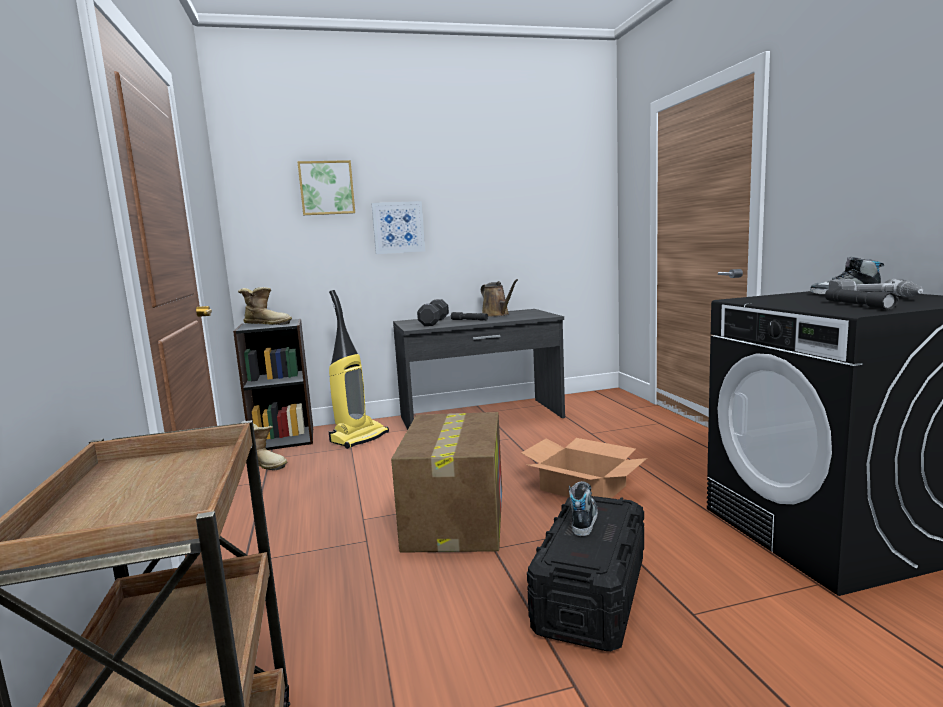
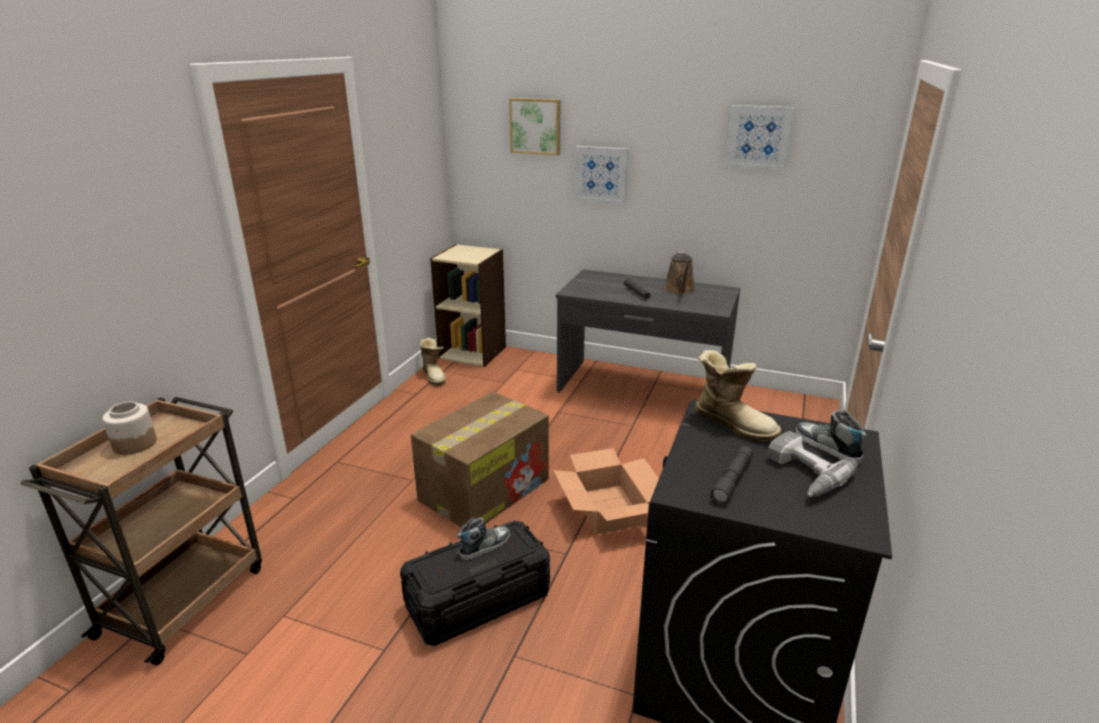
camera: 35 degrees right, 15 degrees up
black bookcase [233,319,313,450] -> beige bookcase [430,244,506,367]
boot [238,287,292,325] -> boot moved to [695,350,781,443]
vacuum cleaner [329,290,389,449] -> none
black dumbbell [417,299,449,326] -> none
none -> jar [103,402,157,455]
none -> picture [726,105,794,170]

